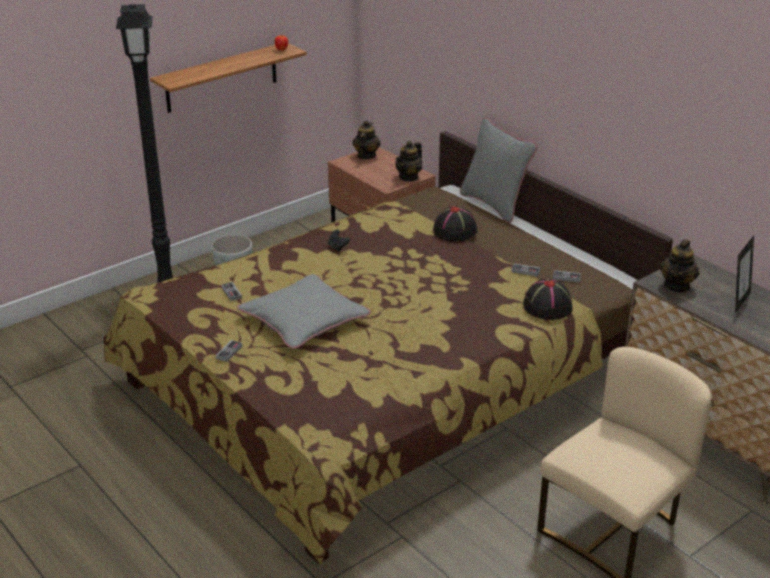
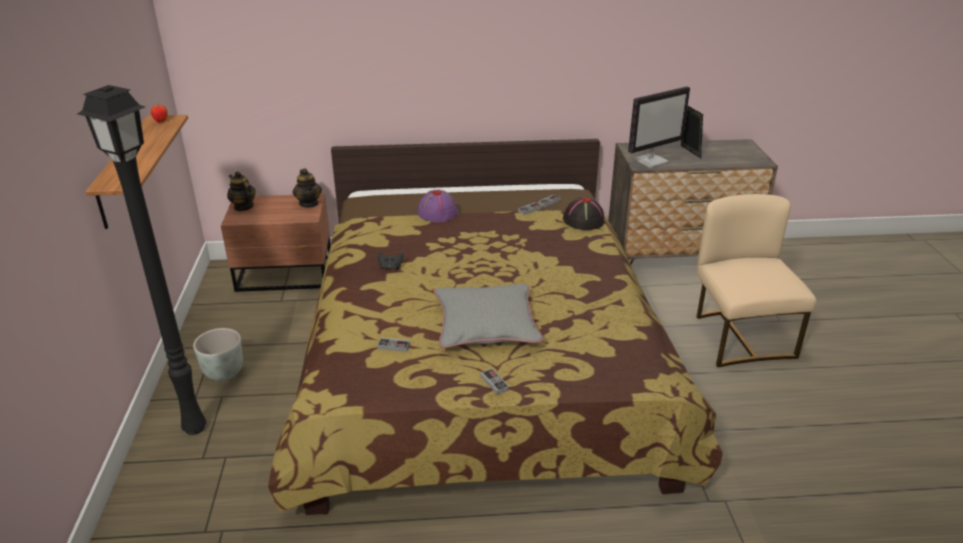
camera: 55 degrees left, 0 degrees up
black hat [433,206,478,242] -> purple hat [418,190,458,222]
grey pillow [460,117,537,223] -> none
teapot [660,239,700,293] -> monitor [628,86,690,168]

